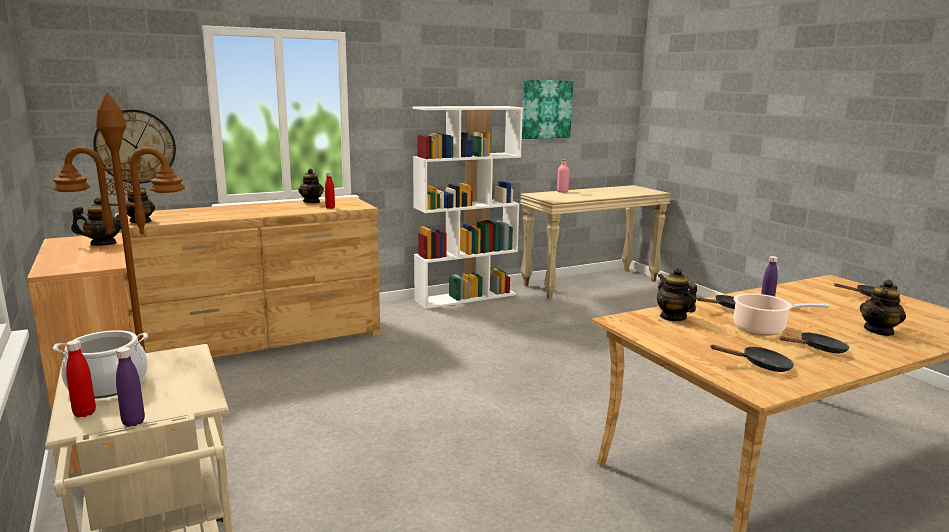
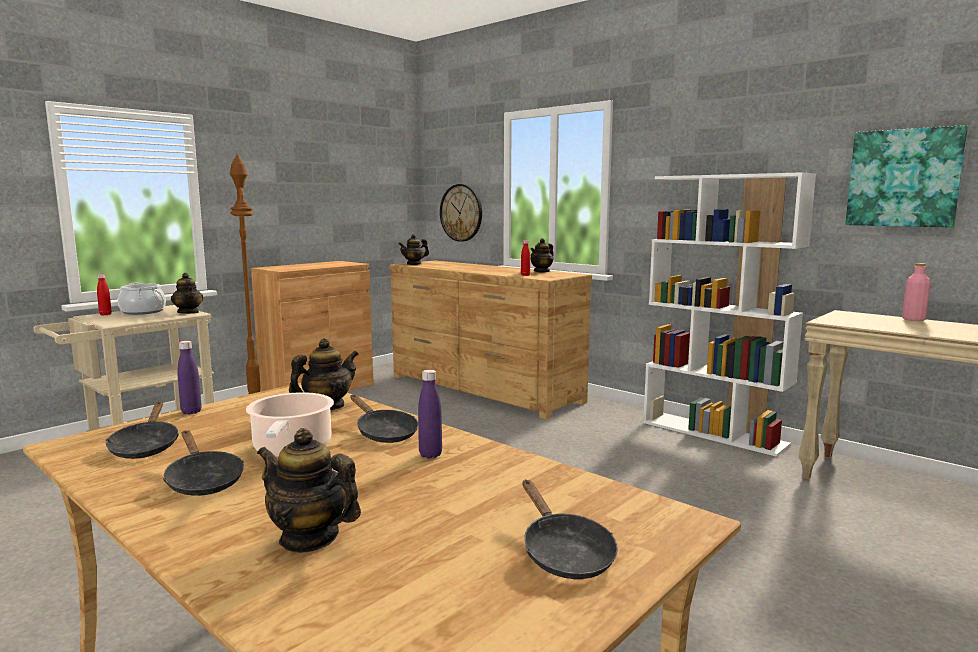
camera: 70 degrees right, 5 degrees down
teapot [71,198,128,246] -> teapot moved to [171,273,203,314]
purple bottle [116,347,145,427] -> purple bottle moved to [177,341,202,415]

